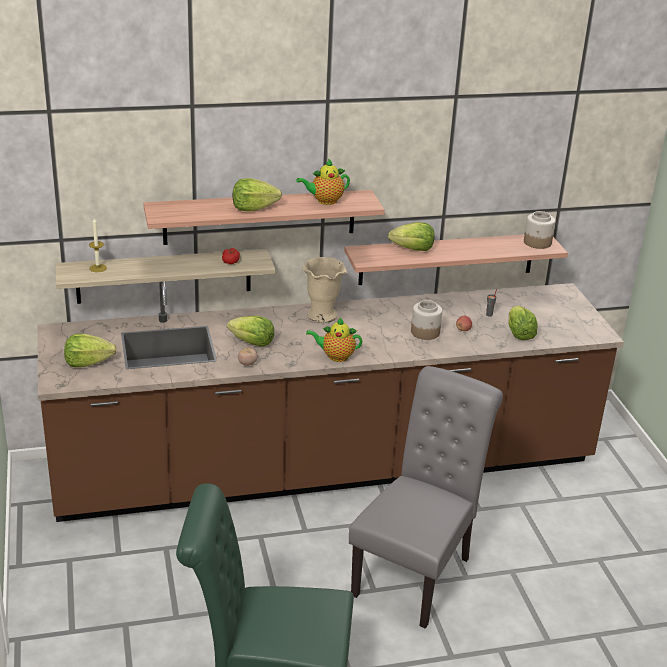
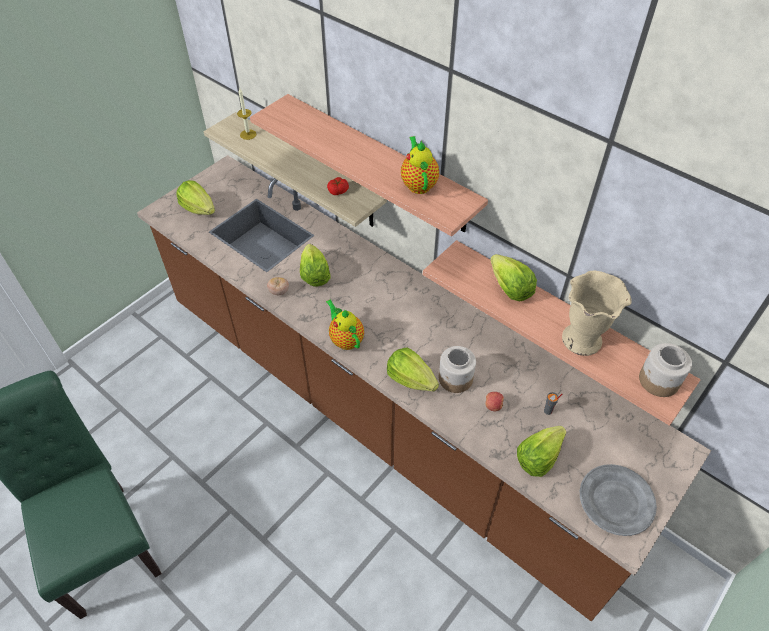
camera: 55 degrees right, 20 degrees up
lettuce [233,178,282,211] -> lettuce moved to [387,348,439,391]
teapot [296,159,350,205] -> teapot turned 45 degrees clockwise [401,136,439,194]
beige vase [303,257,347,323] -> beige vase moved to [562,271,632,356]
grey chair [349,366,503,629] -> none
none -> grey plate [580,464,657,536]

